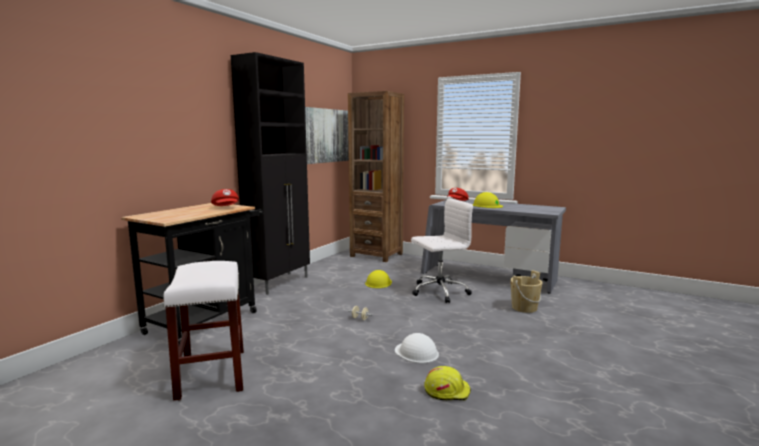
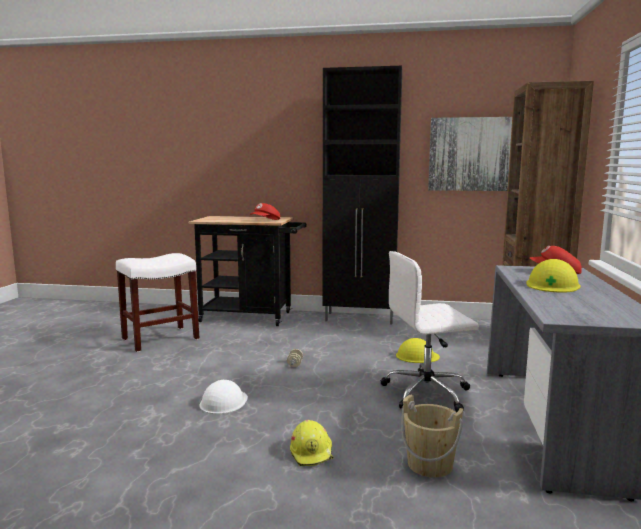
camera: 70 degrees right, 0 degrees up
white office chair [411,198,473,303] -> white office chair turned 120 degrees clockwise [381,251,479,412]
yellow hard hat [424,366,471,401] -> yellow hard hat moved to [290,420,333,466]

